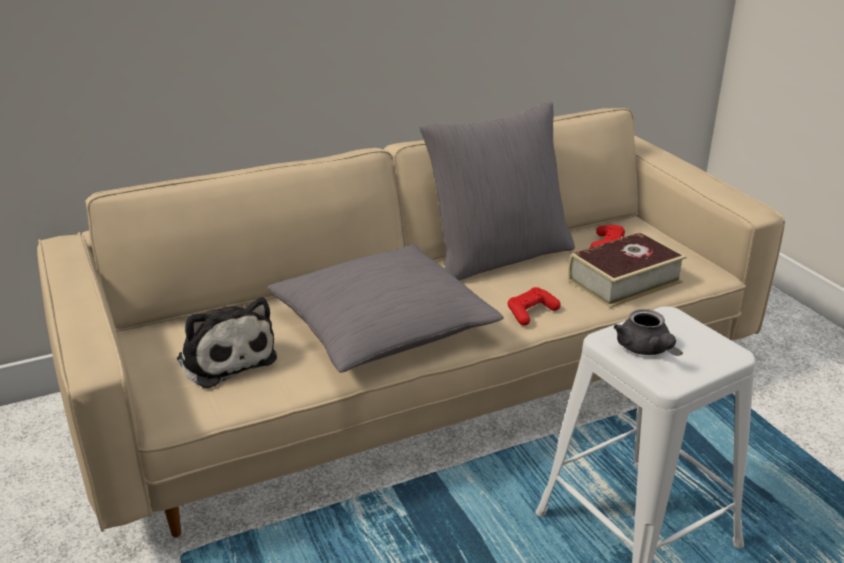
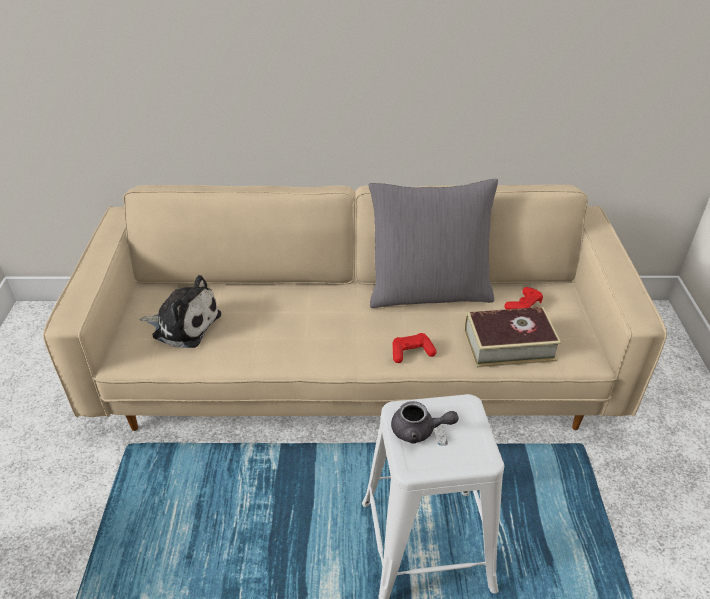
camera: 25 degrees right, 10 degrees up
plush toy [177,297,277,389] -> plush toy turned 60 degrees counterclockwise [140,275,221,348]
grey pillow [267,244,504,373] -> none
grey teapot [614,309,676,355] -> grey teapot turned 90 degrees counterclockwise [391,401,458,444]

